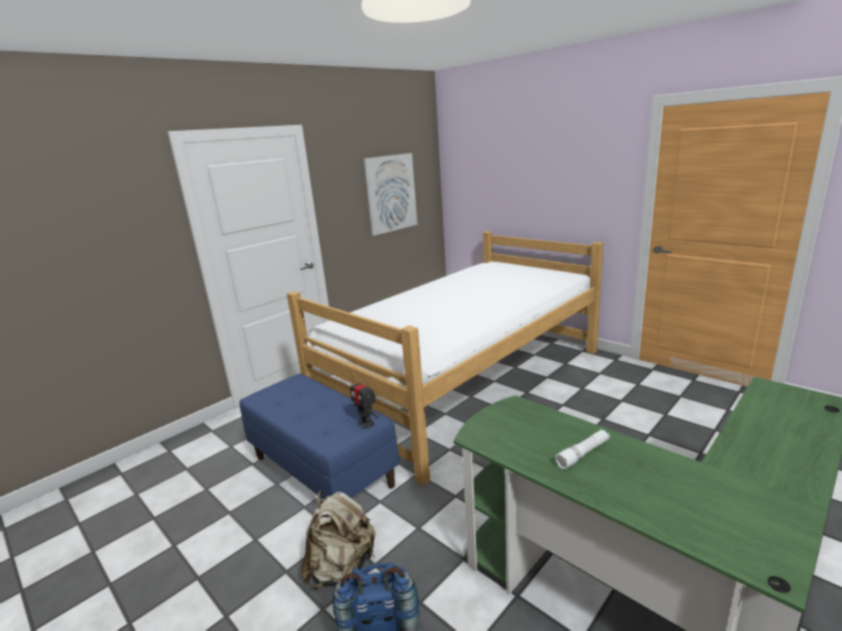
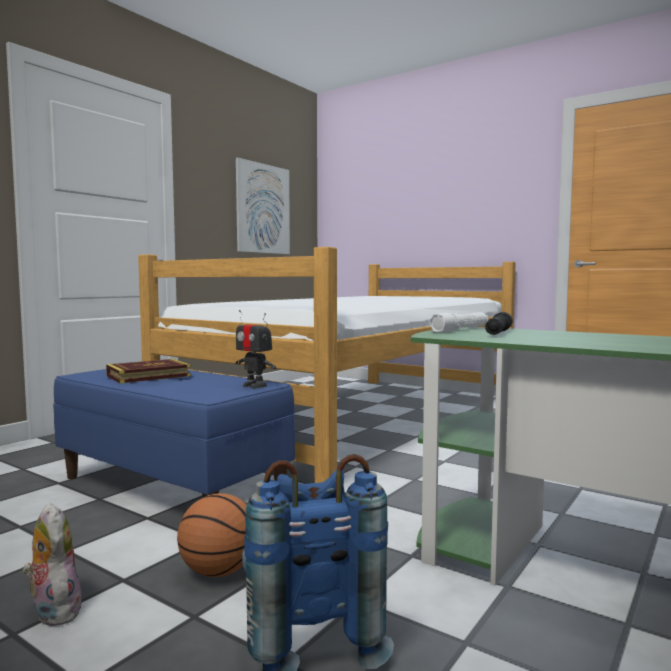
camera: 10 degrees left, 15 degrees down
beige backpack [301,491,375,589] -> basketball [177,493,247,577]
white flashlight [555,430,610,469] -> white flashlight moved to [429,312,489,332]
none -> plush toy [23,502,82,626]
none -> book [106,359,191,383]
none -> black flashlight [485,312,513,335]

